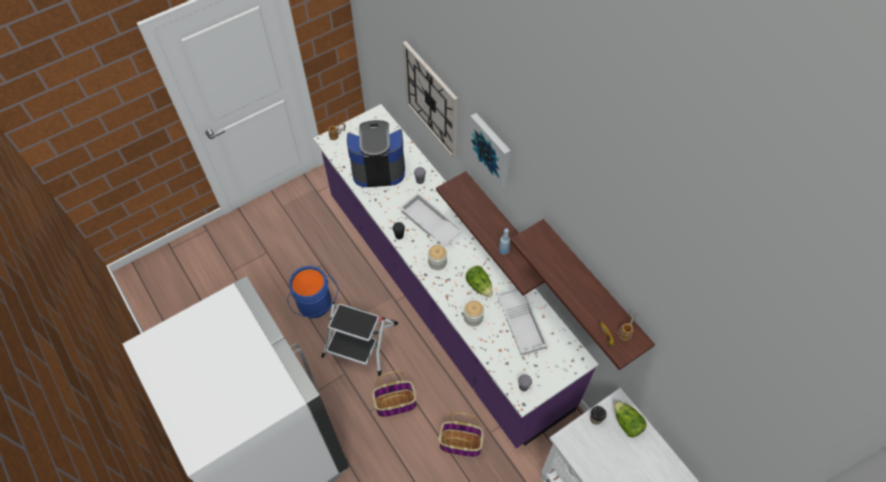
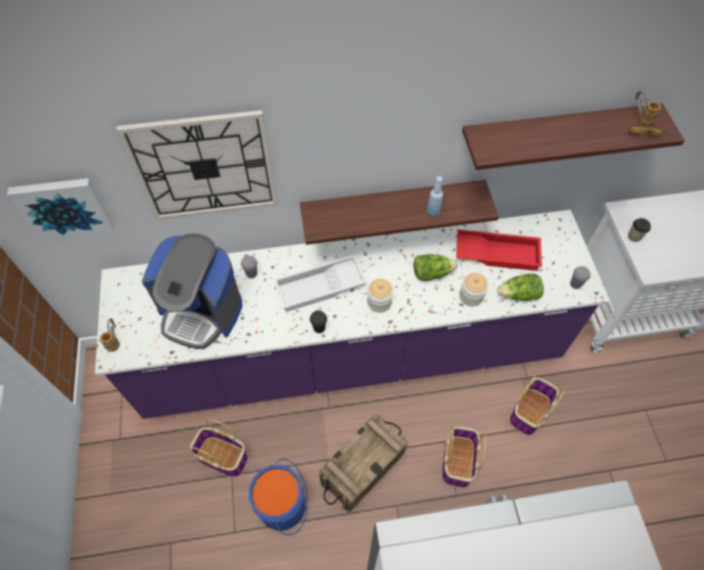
camera: 65 degrees left, 0 degrees up
step ladder [321,302,398,376] -> crate [319,414,408,513]
coffee machine [347,120,405,187] -> coffee machine turned 90 degrees counterclockwise [142,233,242,349]
picture [469,113,511,188] -> picture moved to [7,178,114,241]
white tray [497,288,549,356] -> red tray [456,229,542,271]
lettuce [614,401,647,438] -> lettuce moved to [497,274,544,301]
none -> basket [188,418,248,477]

